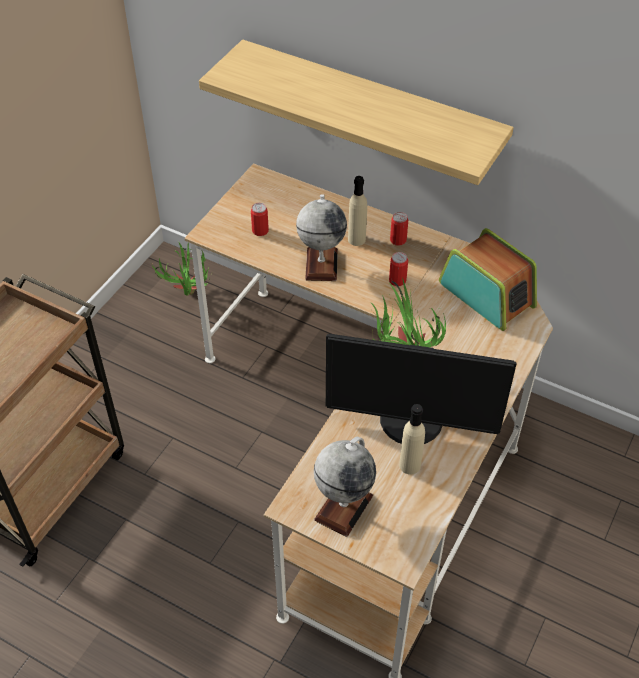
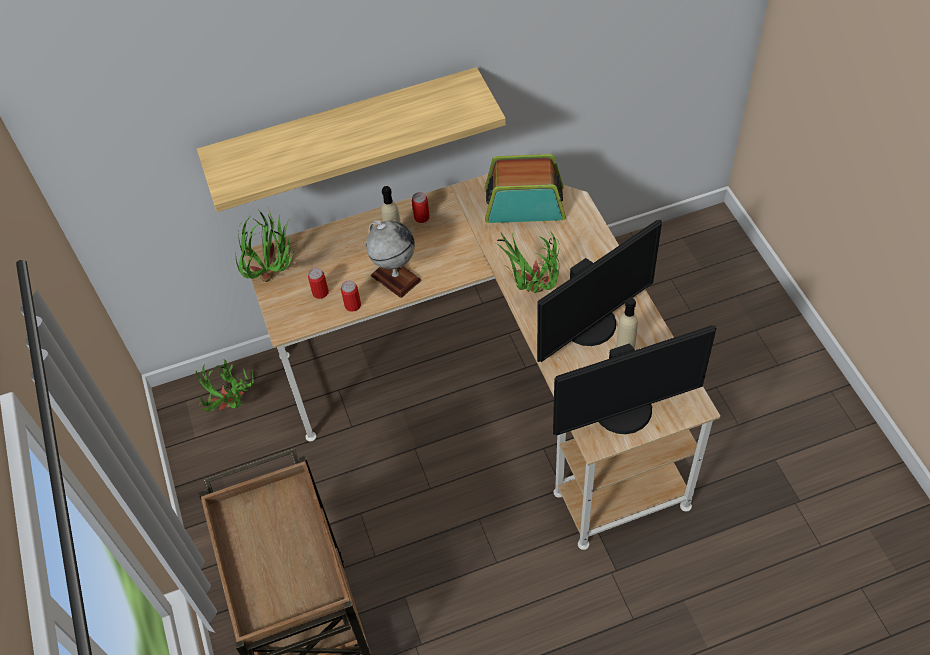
camera: 45 degrees left, 5 degrees up
globe [314,437,376,537] -> monitor [553,326,716,436]
can [389,252,408,286] -> can moved to [341,280,361,312]
none -> potted plant [236,206,296,282]

